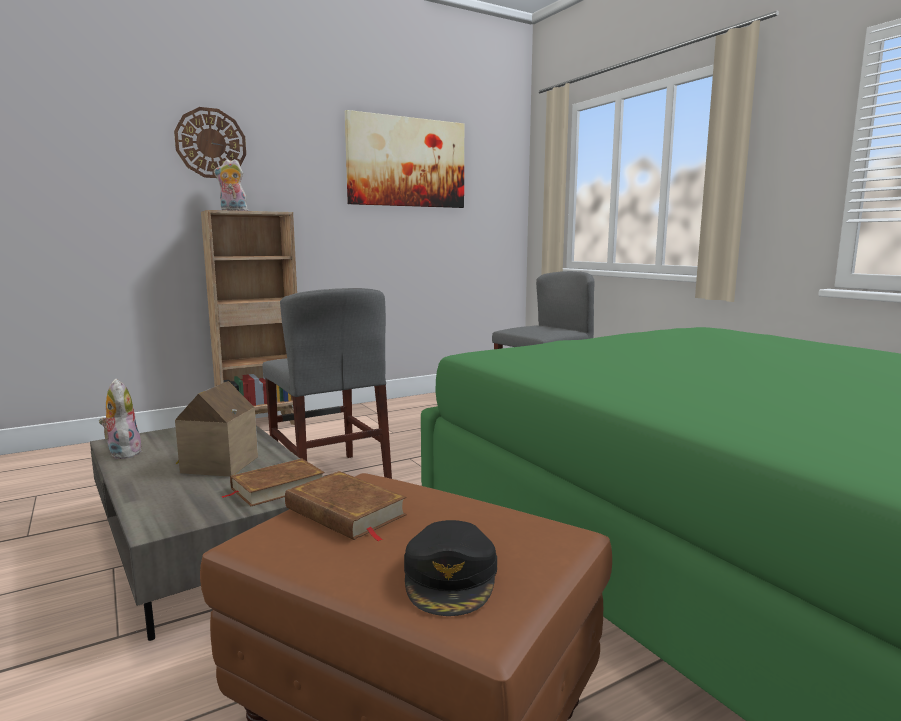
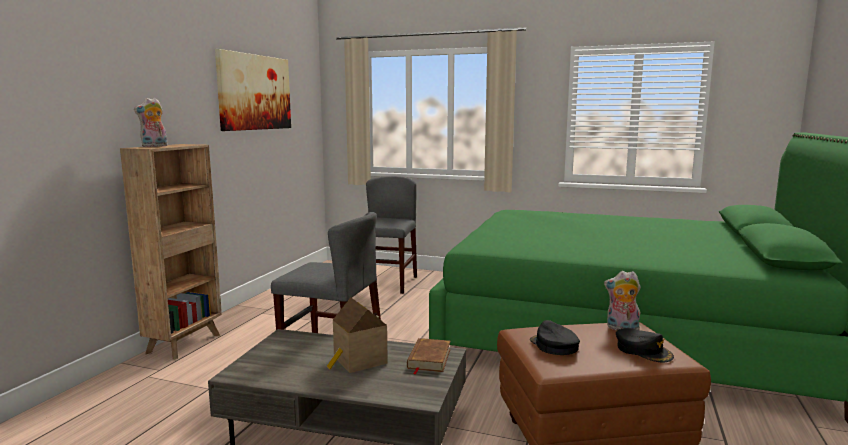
camera: 40 degrees left, 0 degrees up
plush toy [99,379,142,459] -> plush toy moved to [604,271,641,330]
wall clock [174,107,246,178] -> none
brown book [285,471,407,542] -> black cap [530,320,580,355]

